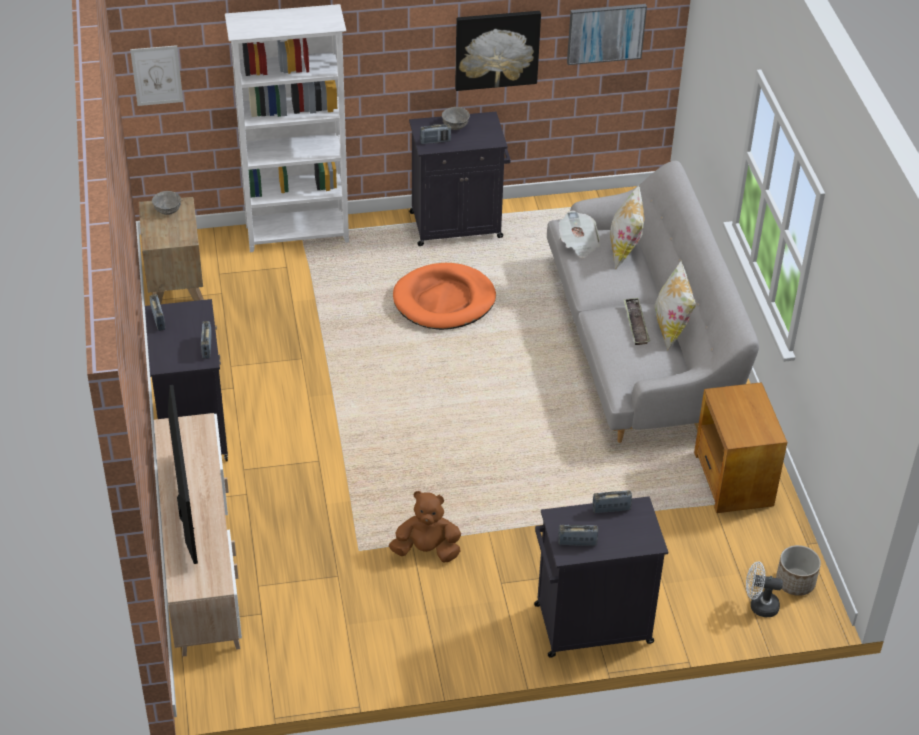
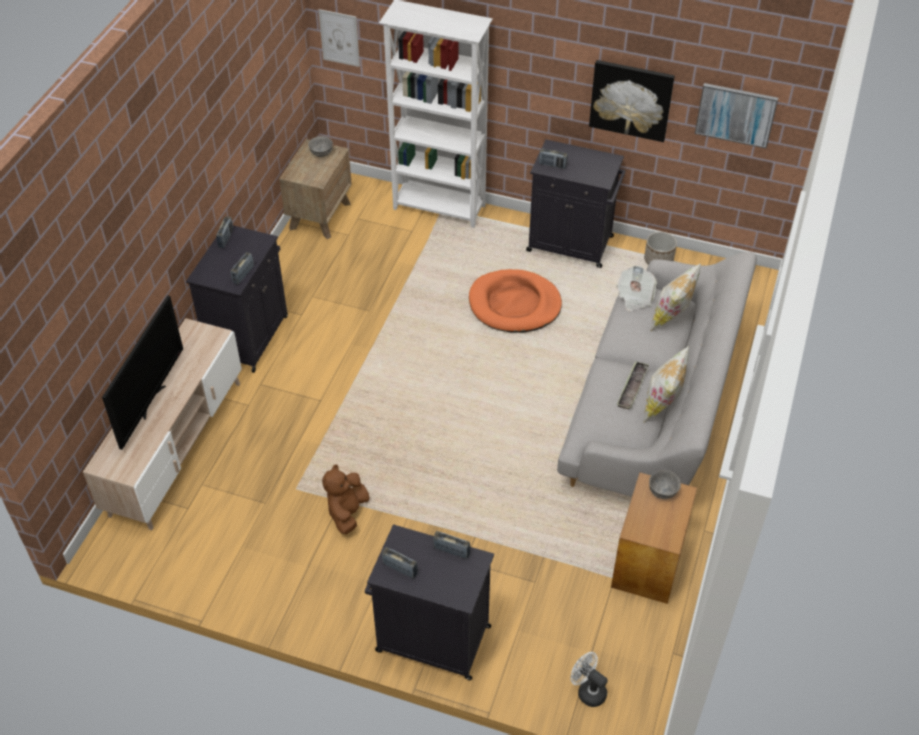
camera: 30 degrees right, 5 degrees up
brown plush toy [389,491,461,563] -> brown plush toy turned 105 degrees counterclockwise [322,464,370,534]
grey bowl [442,107,470,130] -> grey bowl moved to [649,470,681,499]
planter [776,545,821,596] -> planter moved to [644,232,677,265]

